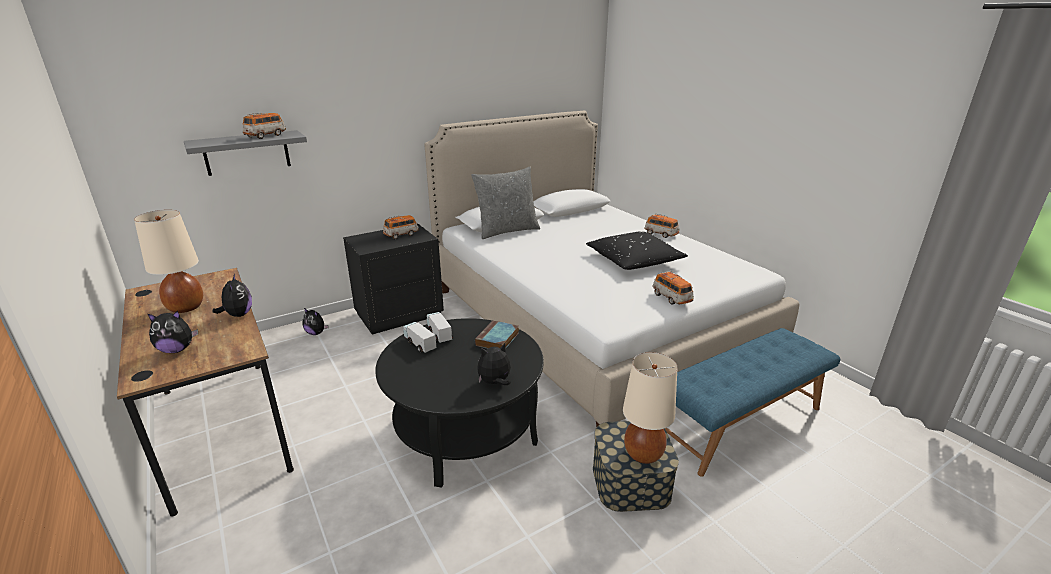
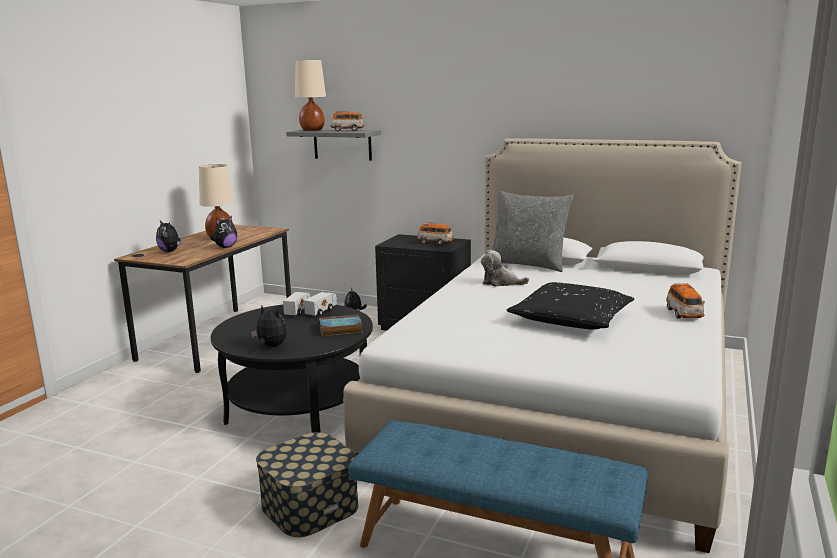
camera: 55 degrees right, 10 degrees down
beige table lamp [623,352,678,464] -> beige table lamp moved to [295,60,326,131]
toy car [652,271,694,305] -> none
none -> plush toy [481,251,529,287]

